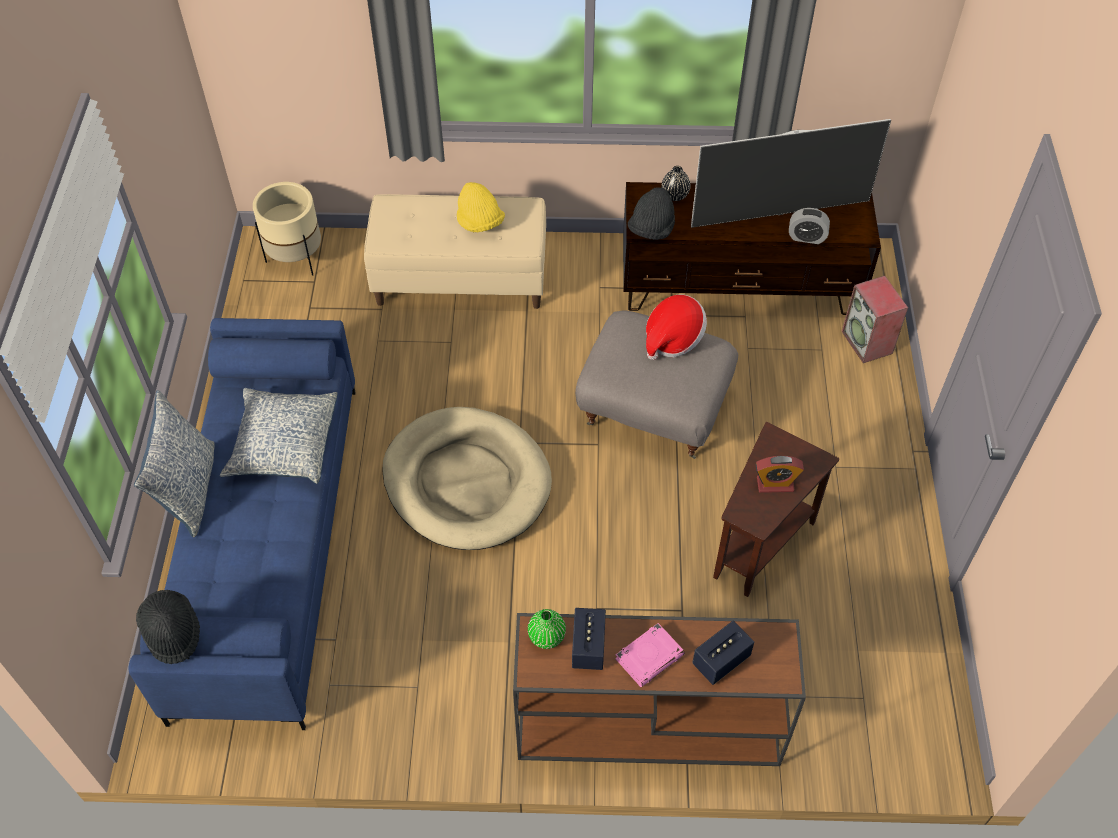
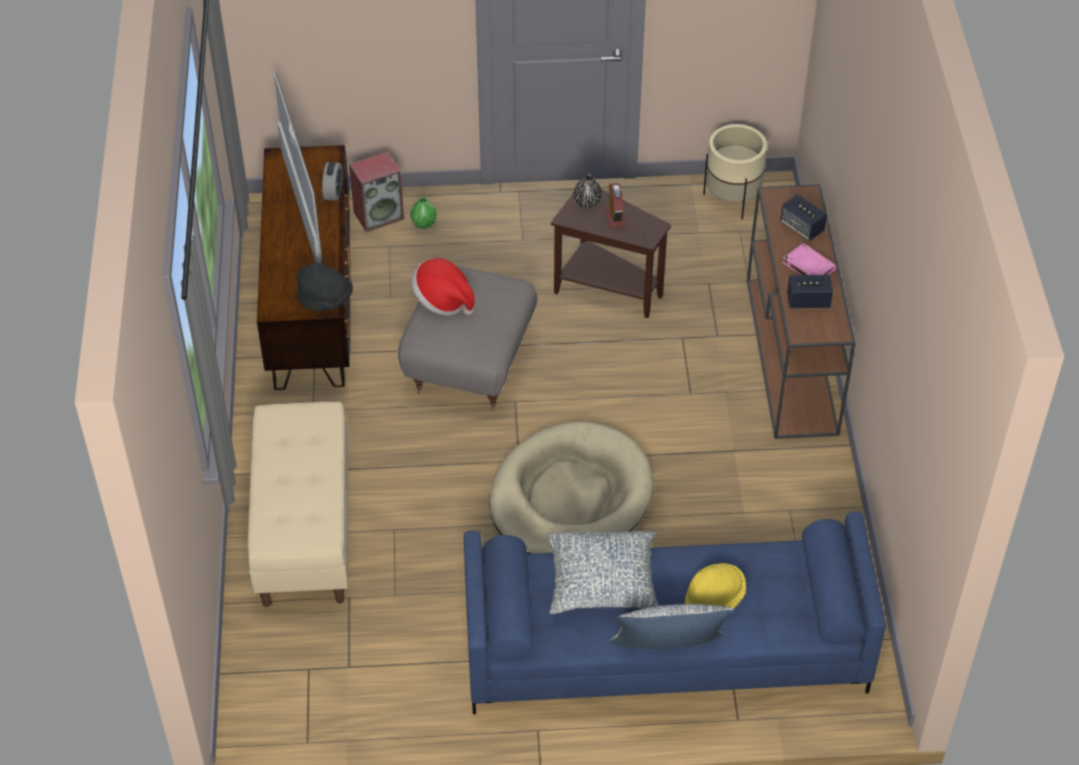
camera: 95 degrees left, 5 degrees down
black hat [136,590,200,664] -> none
beige planter [253,182,321,275] -> beige planter moved to [703,124,767,220]
yellow hat [457,182,505,232] -> yellow hat moved to [685,563,746,609]
green vase [528,609,566,649] -> green vase moved to [410,197,437,229]
black vase [662,166,690,201] -> black vase moved to [574,174,602,208]

